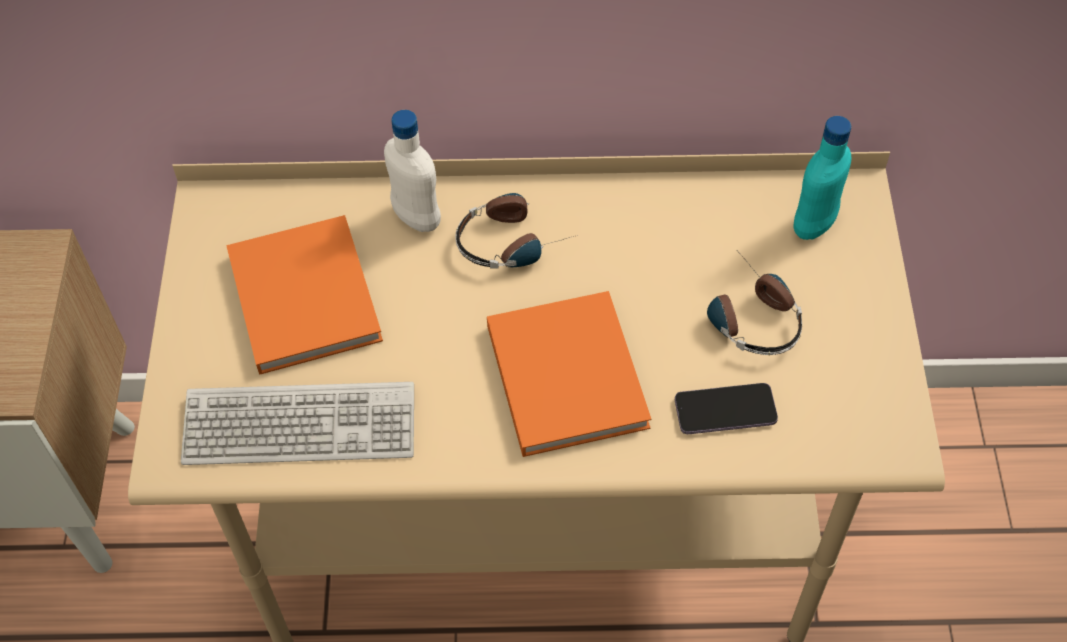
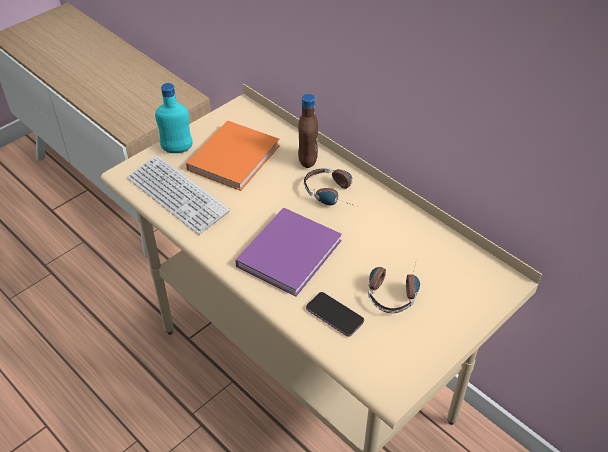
camera: 45 degrees right, 10 degrees down
white bottle [384,110,441,232] -> brown bottle [298,94,318,168]
orange book [487,291,651,457] -> purple book [235,207,342,297]
turquoise bottle [793,116,851,240] -> turquoise bottle moved to [155,83,193,153]

